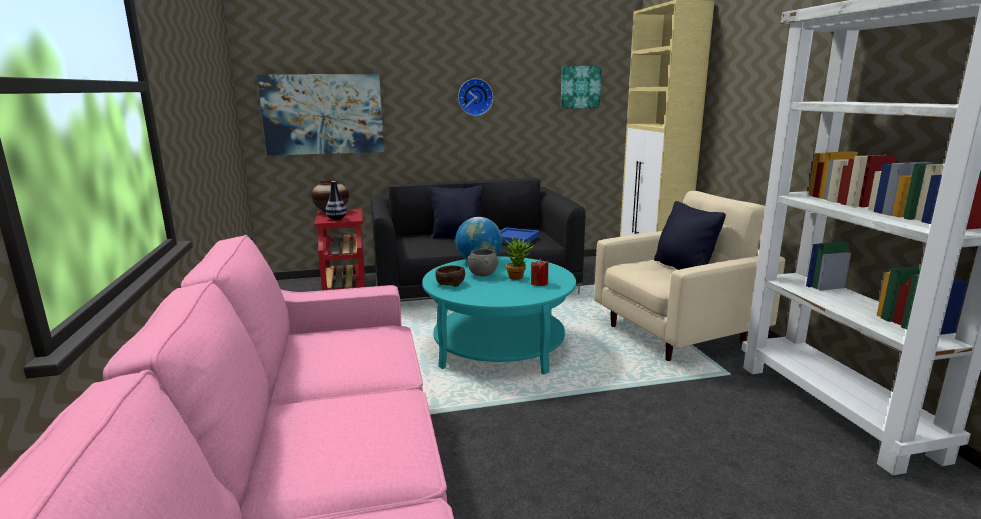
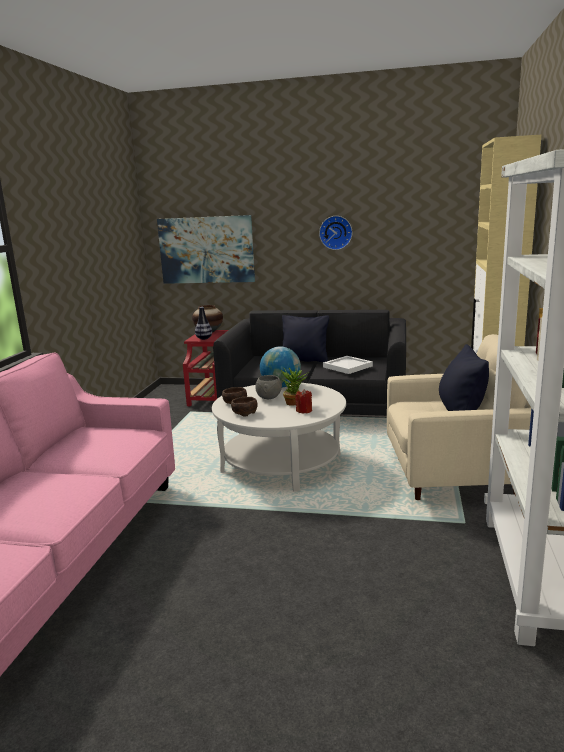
camera: 25 degrees right, 0 degrees up
turquoise coffee table [422,257,576,375] -> white coffee table [212,383,346,491]
blue tray [500,227,540,244] -> white tray [323,356,373,374]
picture [561,66,602,109] -> none
none -> brown bowl [231,397,258,416]

